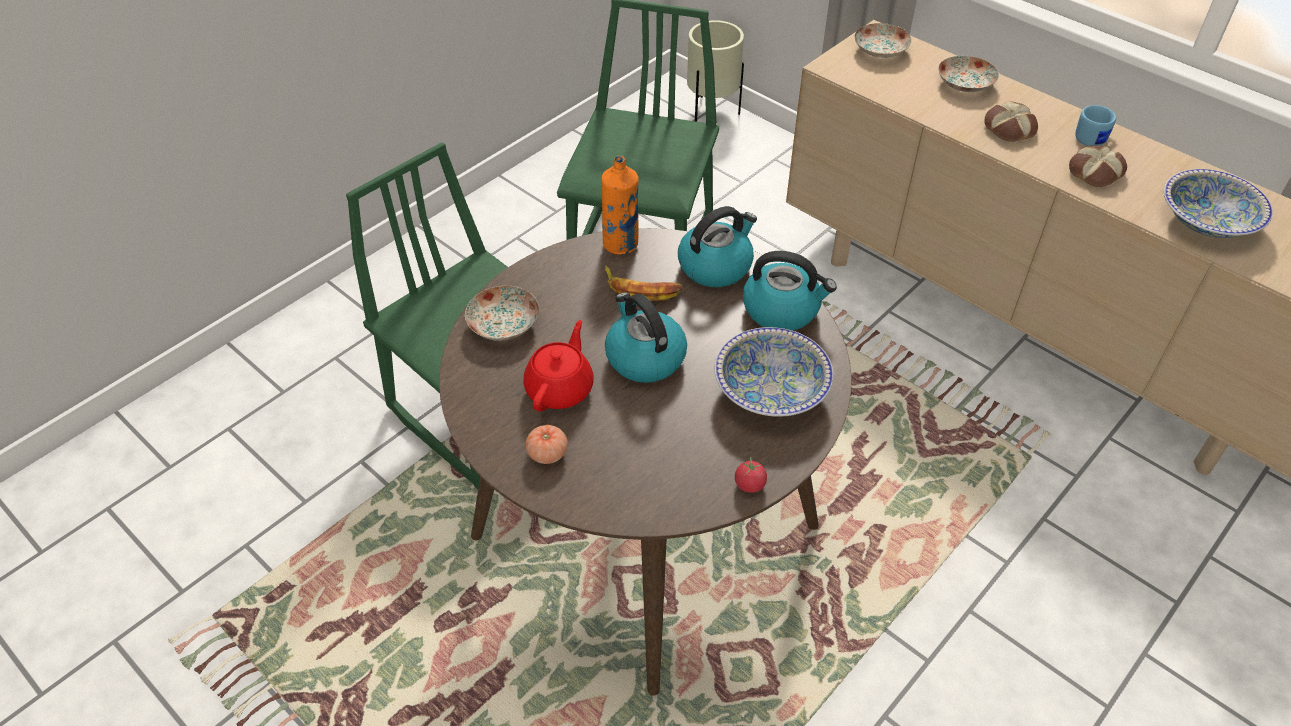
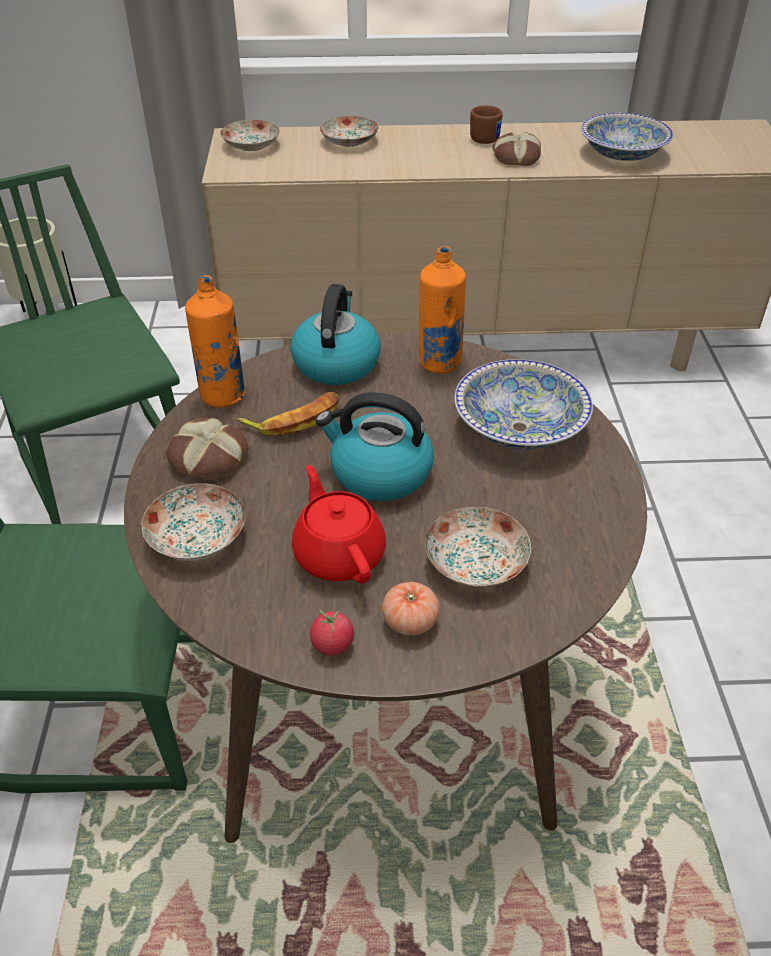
camera: 45 degrees left, 5 degrees down
tomato [735,457,767,493] -> tomato moved to [310,610,354,655]
kettle [743,251,837,331] -> orange bottle [419,246,466,373]
bread [984,101,1038,142] -> bread moved to [167,417,248,480]
blue mug [1075,105,1116,146] -> brown mug [470,105,502,144]
none -> plate [425,507,531,587]

